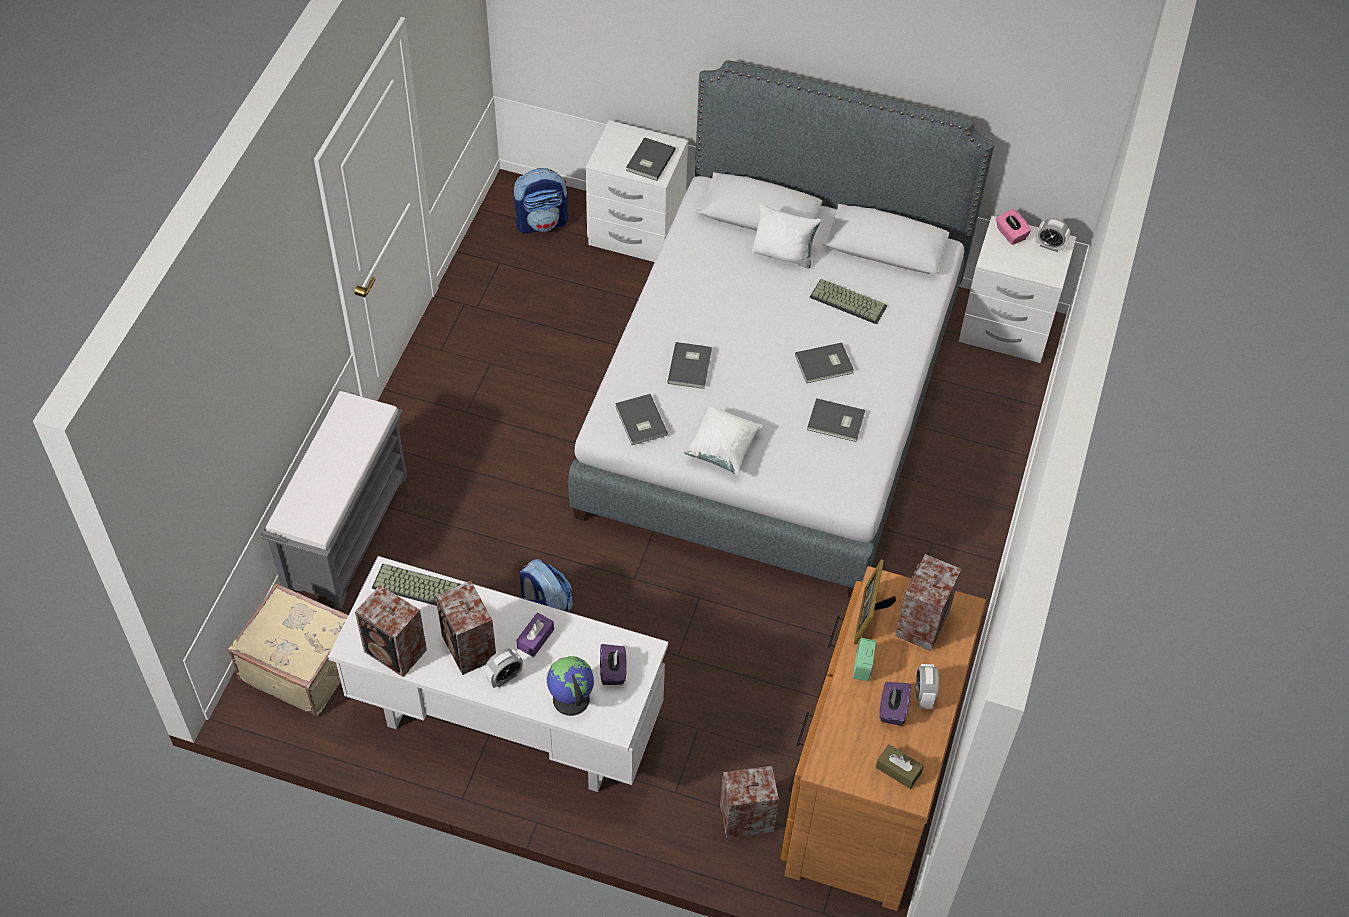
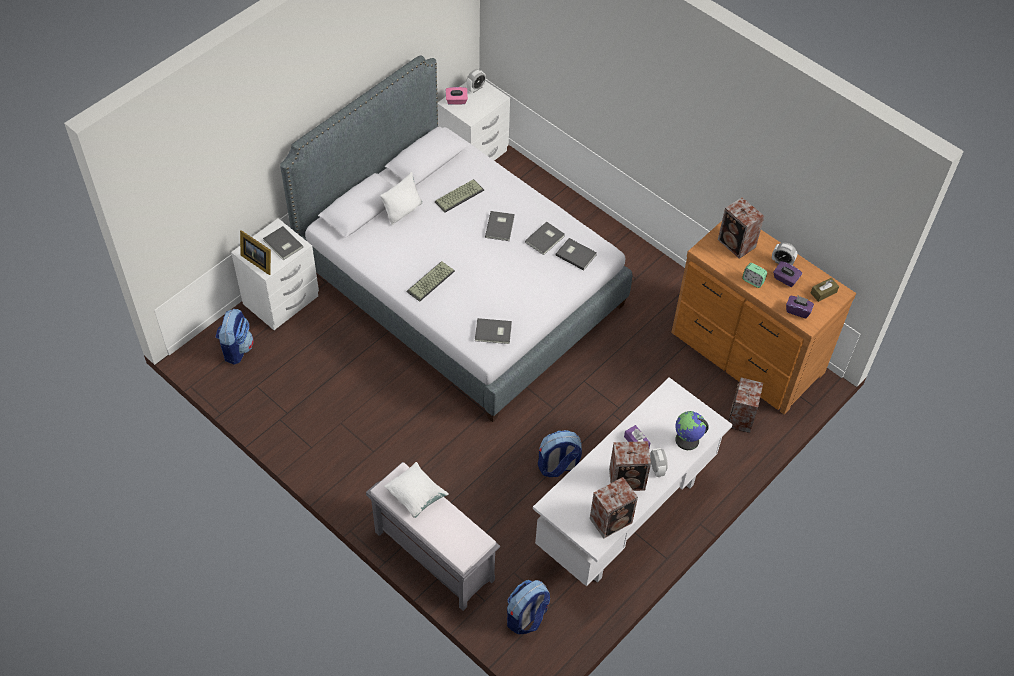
camera: 65 degrees left, 0 degrees up
beige suitcase [228,583,348,716] -> backpack [507,580,550,635]
keyboard [372,564,461,606] -> keyboard moved to [407,261,455,302]
purple tissue box [600,644,627,685] -> purple tissue box moved to [786,296,814,318]
grey book [667,342,712,389] -> grey book moved to [555,238,597,271]
white pillow [684,407,763,476] -> white pillow moved to [384,462,449,518]
picture frame [854,559,896,645] -> picture frame moved to [240,230,271,275]

